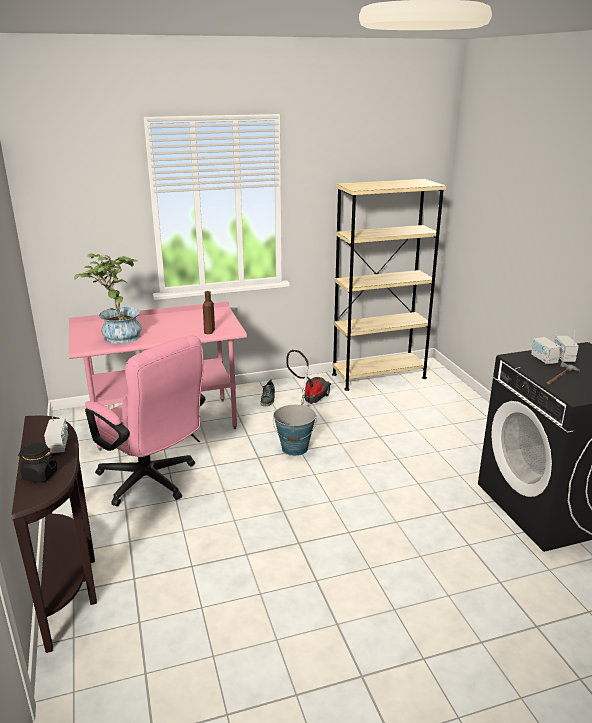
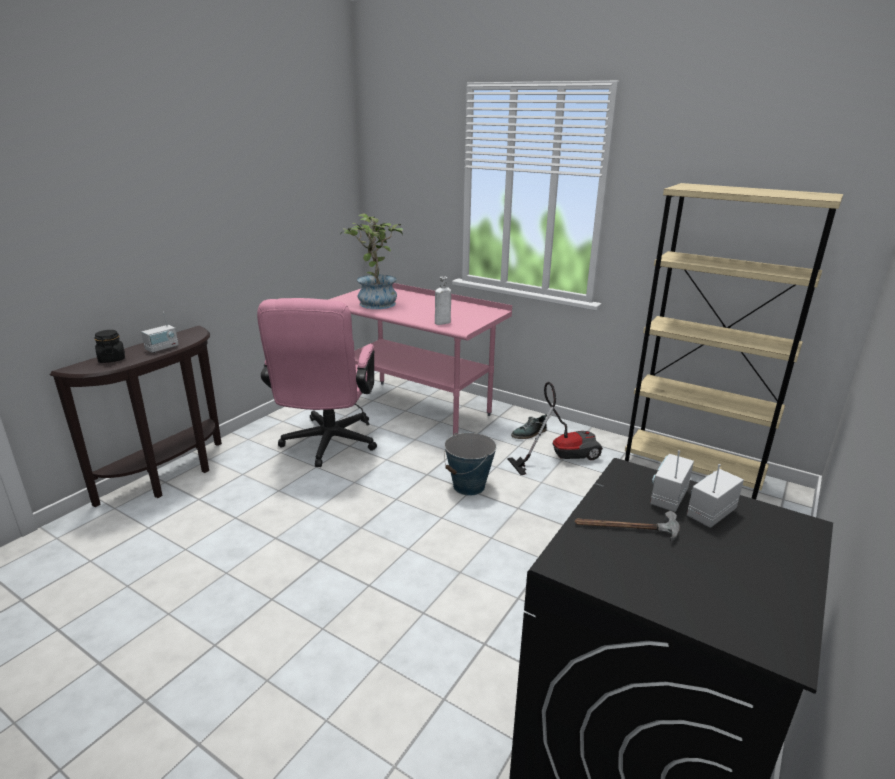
camera: 50 degrees right, 0 degrees up
brown bottle [203,291,215,334] -> white bottle [435,276,451,325]

